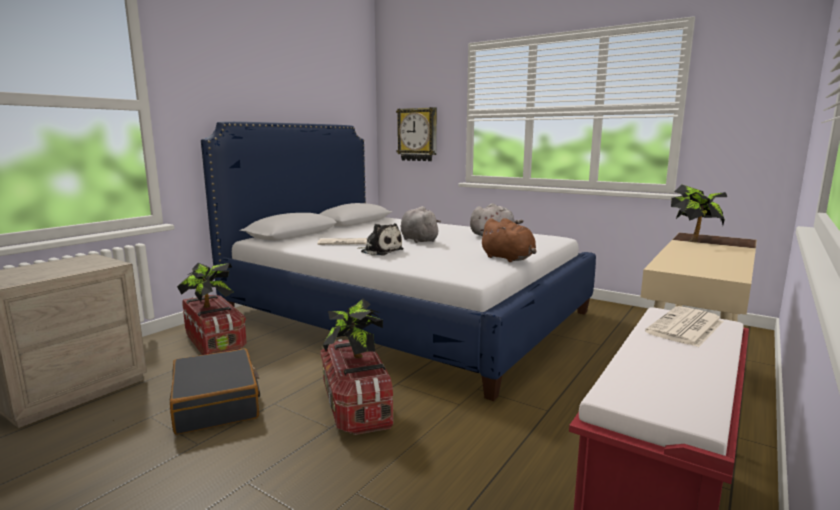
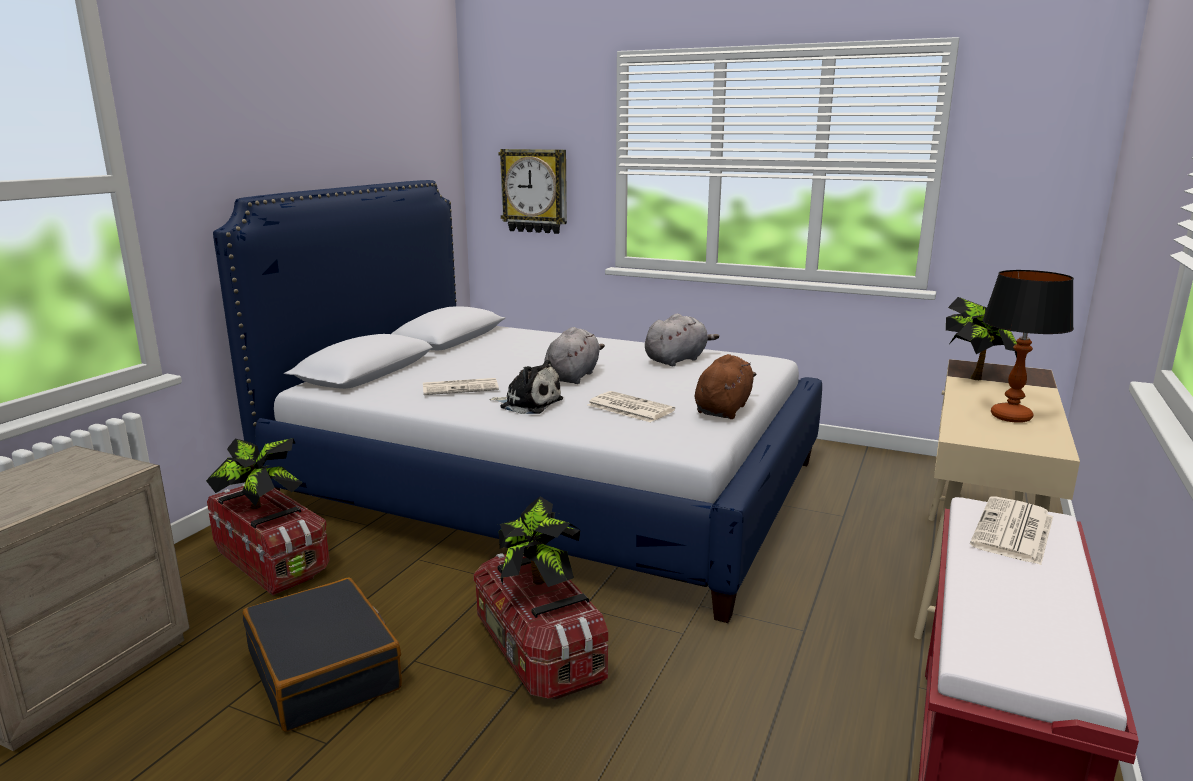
camera: 10 degrees left, 5 degrees up
grey plush toy [401,206,441,243] -> grey plush toy turned 60 degrees clockwise [544,327,605,384]
brown plush toy [479,218,536,262] -> brown plush toy turned 105 degrees counterclockwise [695,354,756,419]
none -> newspaper [587,391,675,422]
none -> table lamp [982,270,1074,423]

